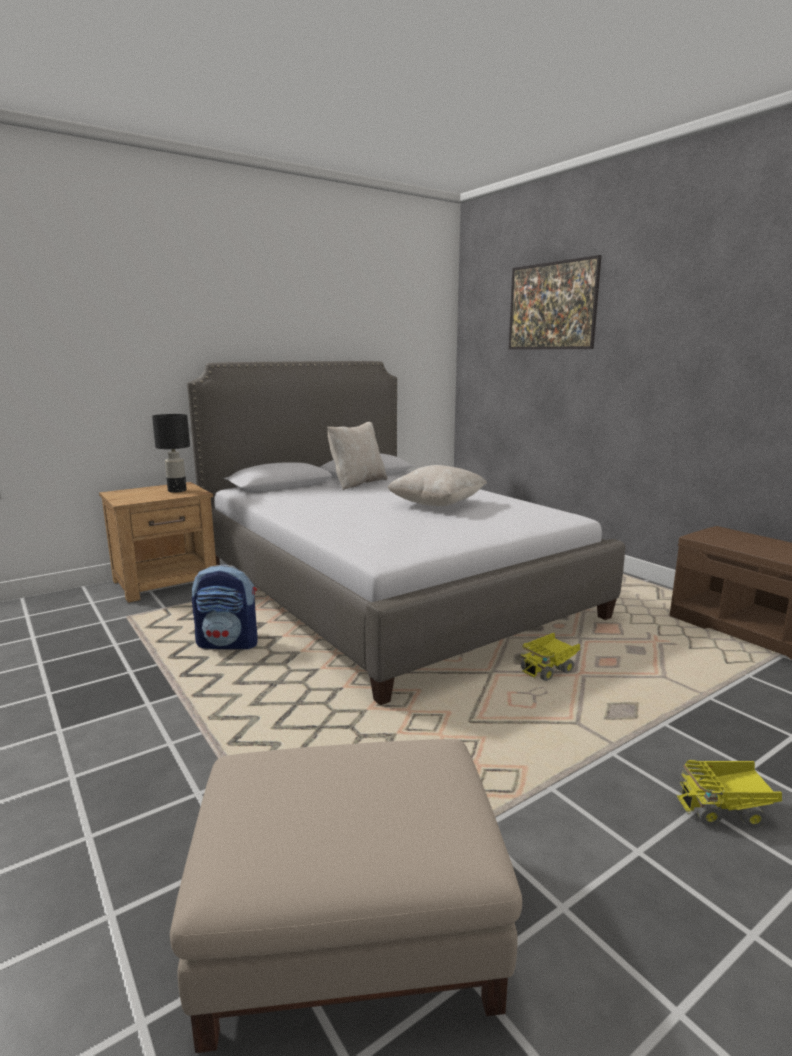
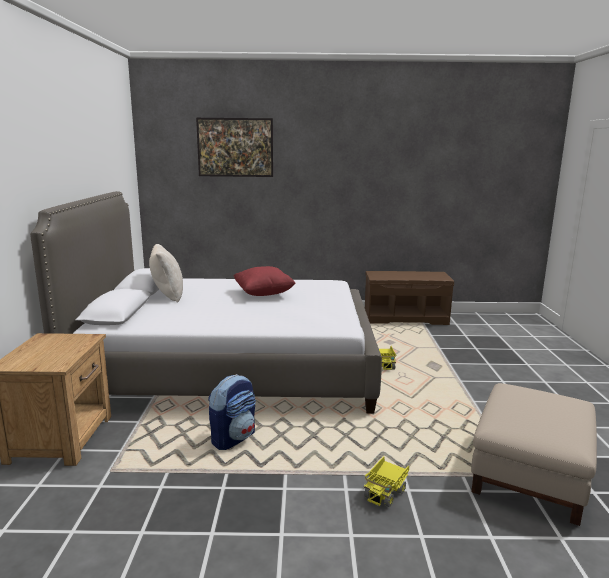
camera: 55 degrees left, 0 degrees up
black table lamp [152,414,190,493] -> none
beige pillow [387,465,487,506] -> red pillow [234,266,296,296]
toy truck [677,760,782,828] -> toy truck moved to [364,456,409,507]

